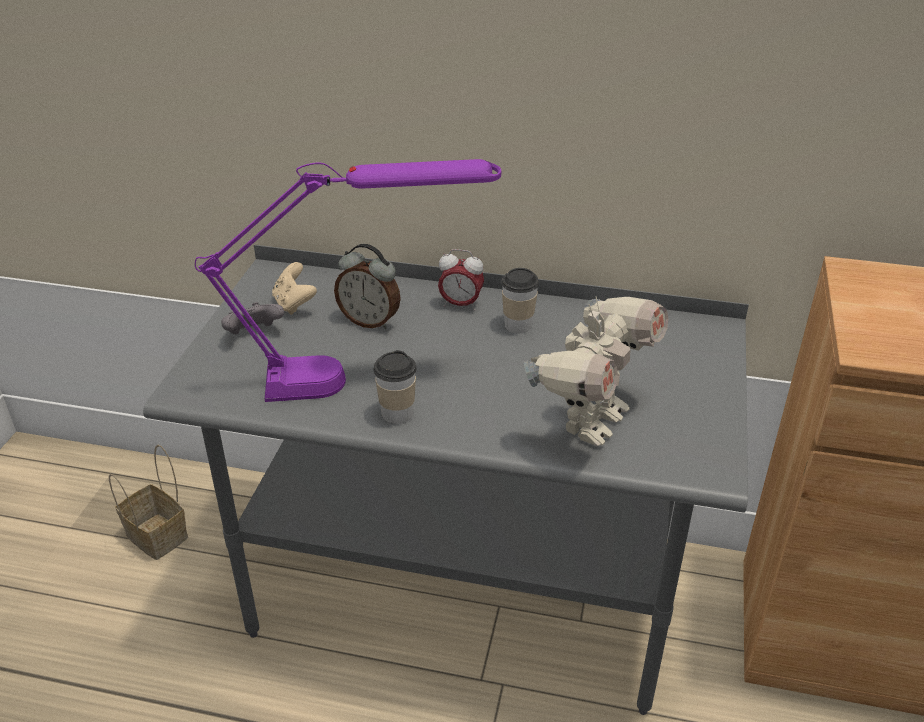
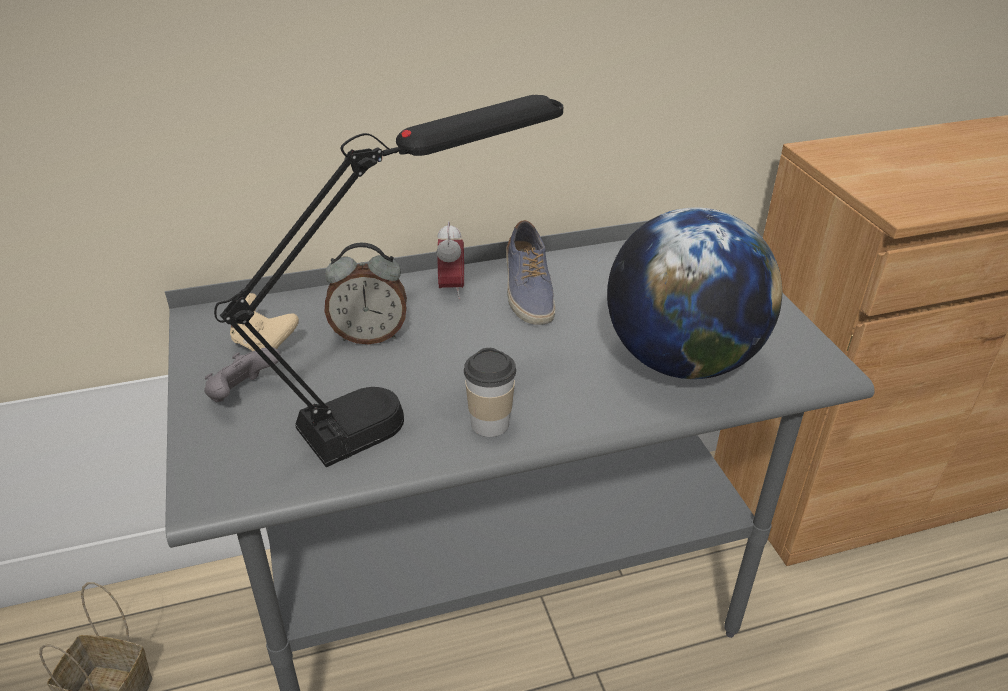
camera: 30 degrees left, 0 degrees up
purple table lamp [195,159,501,402] -> black table lamp [214,95,563,467]
alarm clock [438,249,484,311] -> alarm clock turned 75 degrees counterclockwise [437,221,464,300]
cup [501,268,539,333] -> shoe [506,220,556,325]
toy robot [524,296,668,446] -> globe [607,207,783,379]

